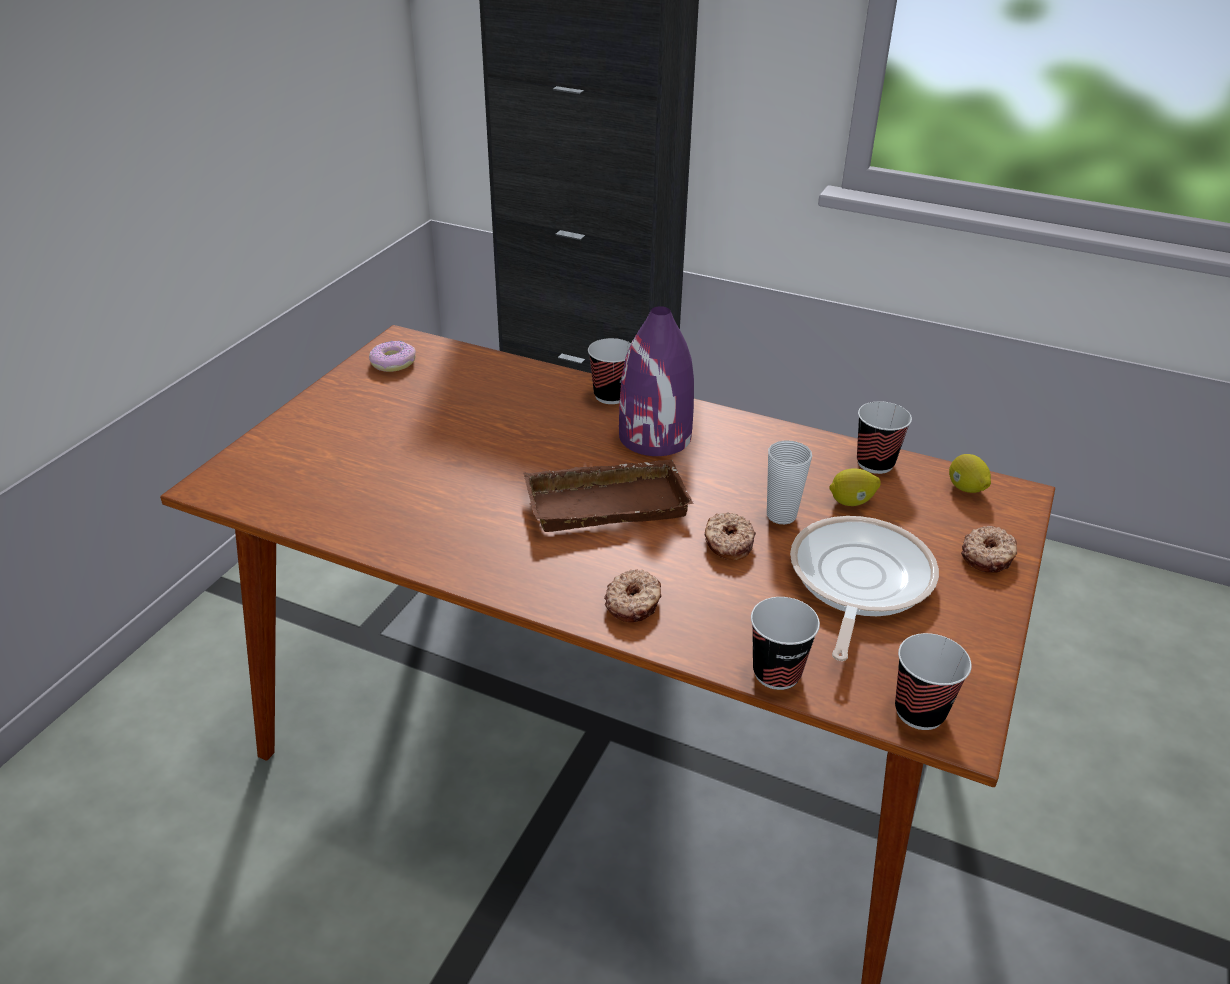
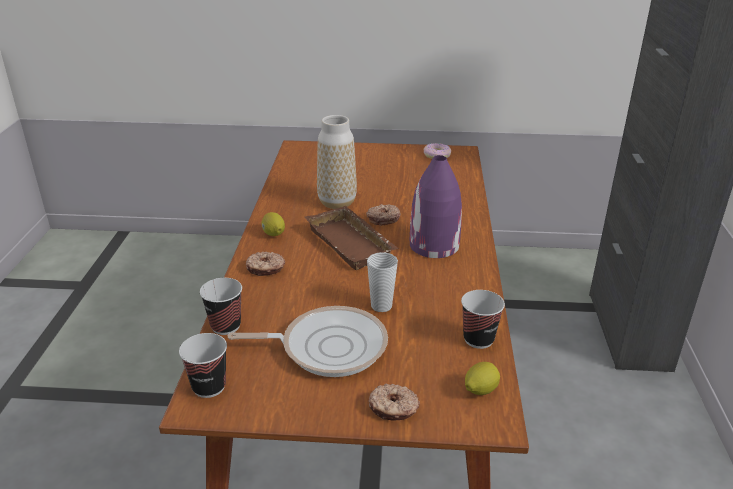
camera: 70 degrees right, 5 degrees down
cup [588,338,631,404] -> none
donut [705,512,756,560] -> donut moved to [366,204,401,225]
lemon [829,468,881,506] -> lemon moved to [261,212,285,236]
none -> vase [317,115,357,209]

